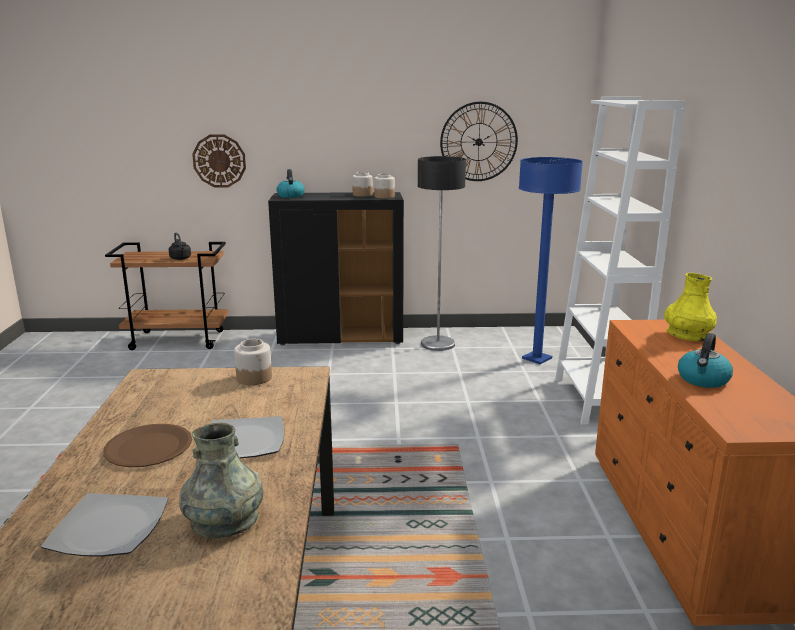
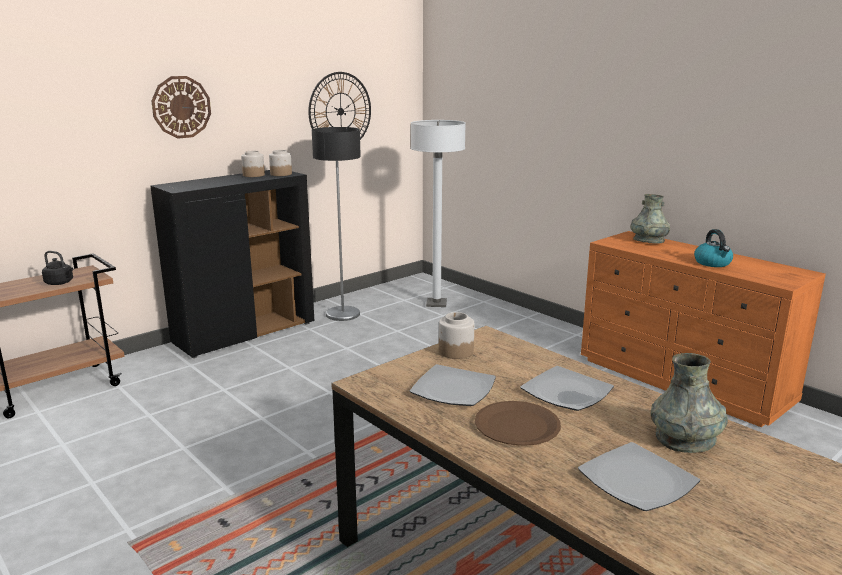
camera: 40 degrees left, 0 degrees up
wall clock [192,134,246,187] -> wall clock moved to [151,76,211,139]
kettle [276,169,305,198] -> none
blue floor lamp [519,157,583,364] -> white floor lamp [411,120,466,307]
white bookcase [555,97,685,424] -> none
yellow vase [664,273,717,341] -> grey vase [630,194,670,244]
none -> plate [409,364,496,406]

